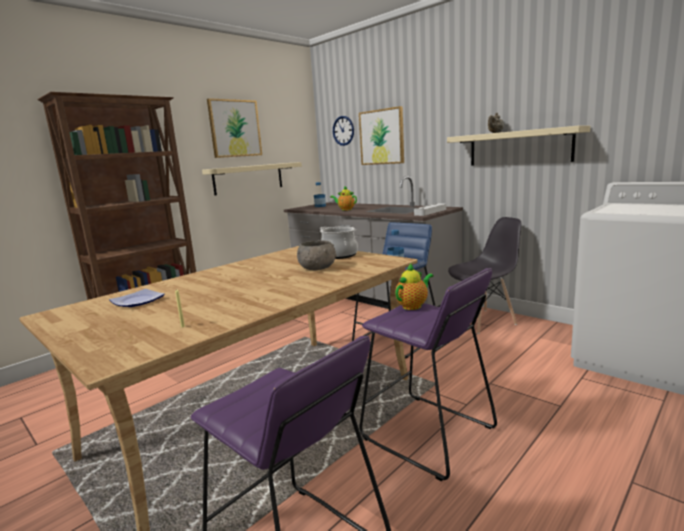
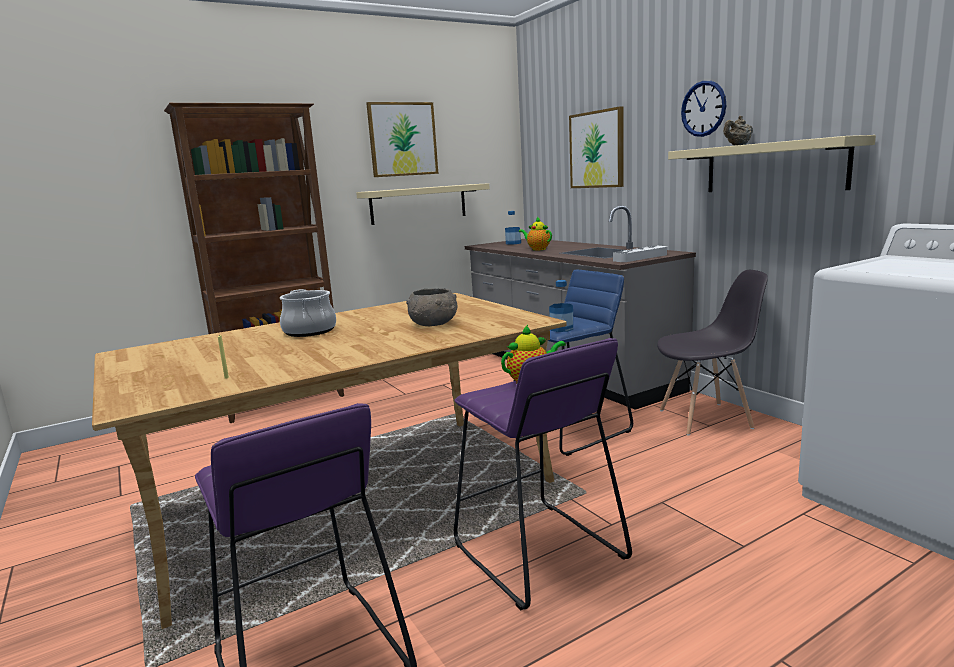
camera: 15 degrees right, 0 degrees up
plate [109,289,165,307] -> none
cooking pot [320,226,358,259] -> cooking pot moved to [280,289,336,337]
wall clock [333,116,354,146] -> wall clock moved to [681,81,726,137]

